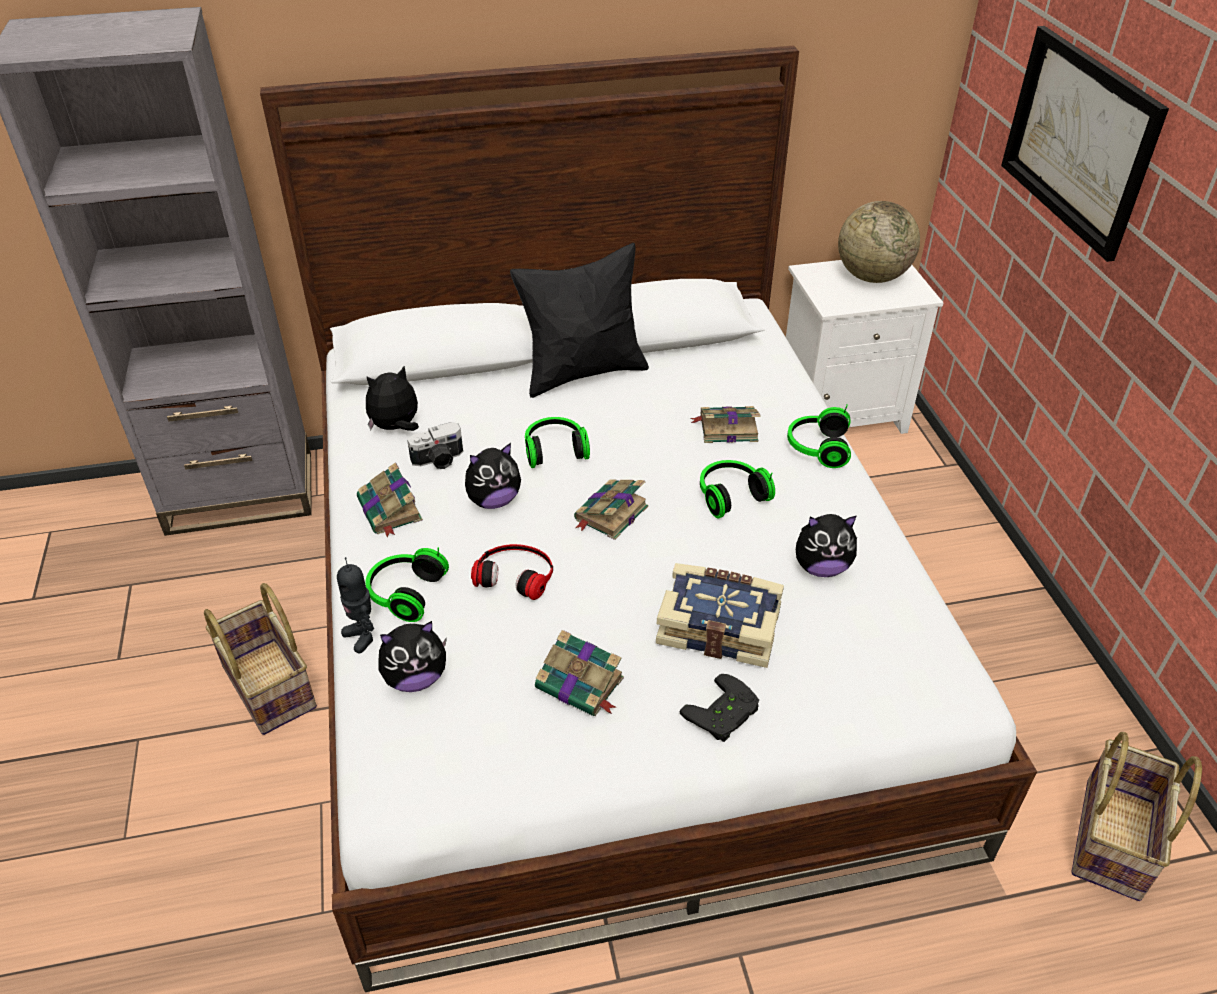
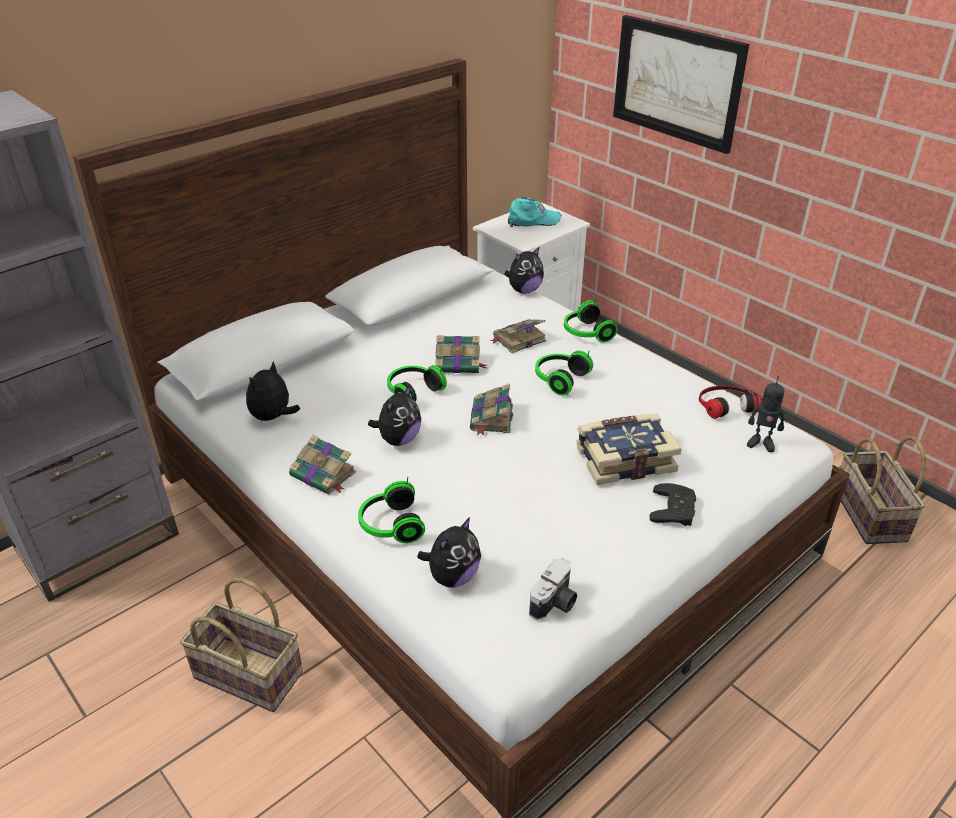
camera: 30 degrees left, 5 degrees down
toy robot [337,557,374,653] -> toy robot moved to [747,376,785,452]
camera [407,422,463,469] -> camera moved to [529,558,577,620]
headphones [471,544,553,600] -> headphones moved to [699,385,762,419]
black pillow [510,243,649,398] -> none
book [535,630,624,716] -> book moved to [435,336,487,373]
plush toy [796,514,857,577] -> plush toy moved to [505,246,544,294]
globe [838,201,920,283] -> turquoise cap [508,197,562,227]

